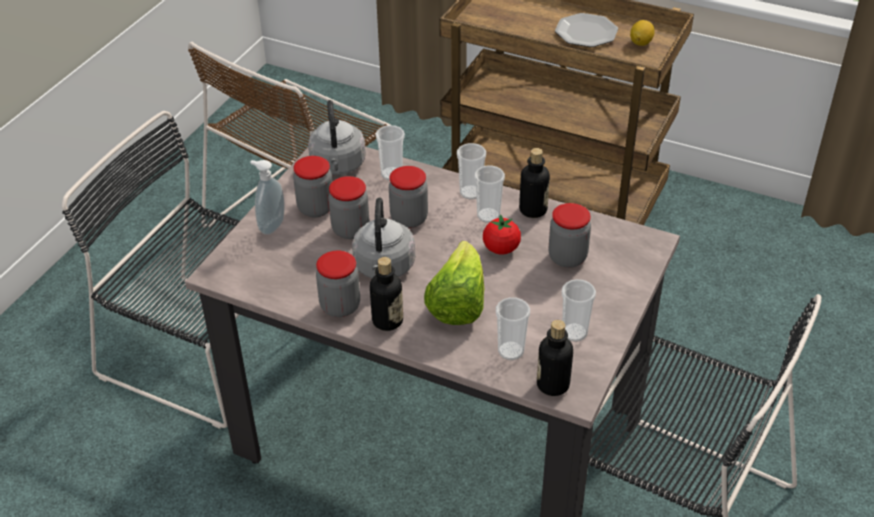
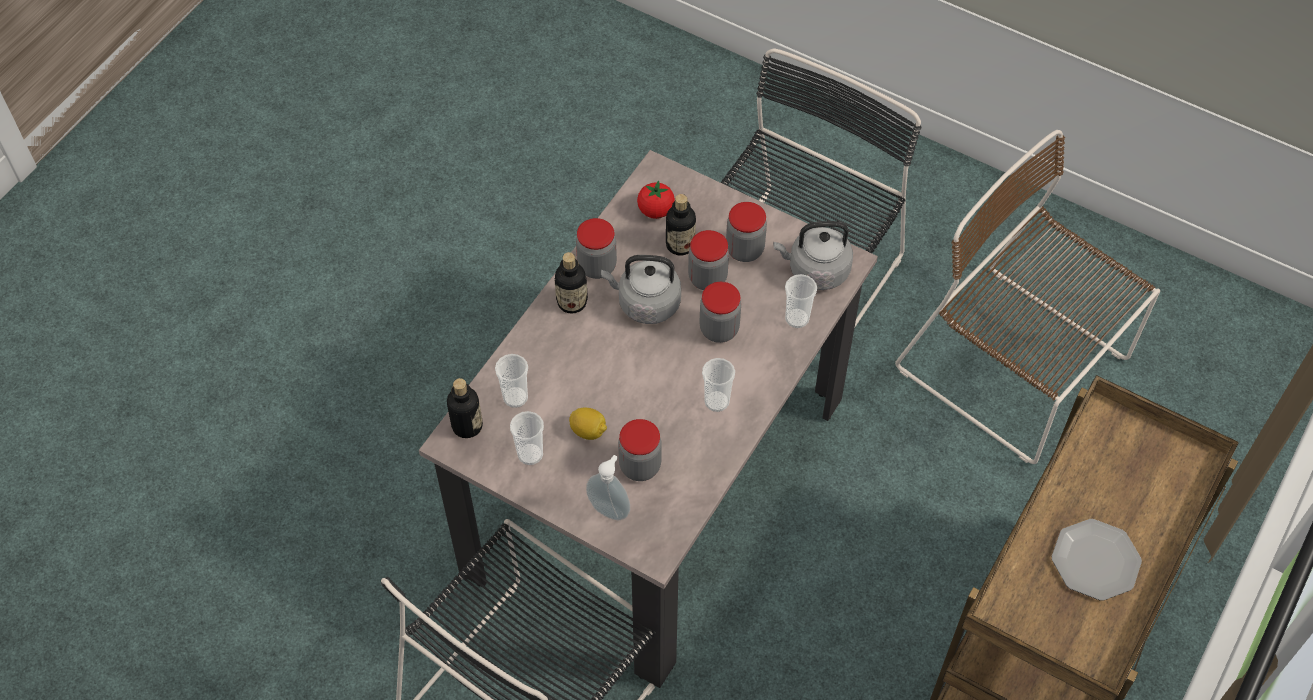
camera: 95 degrees right, 15 degrees up
soap dispenser [250,160,284,235] -> soap dispenser moved to [586,455,630,520]
lettuce [424,241,484,325] -> none
cup [457,143,486,199] -> none
tomato [483,214,521,255] -> tomato moved to [637,180,675,219]
bottle [519,148,550,218] -> bottle moved to [666,194,696,256]
lemon [630,20,655,46] -> lemon moved to [569,408,607,440]

